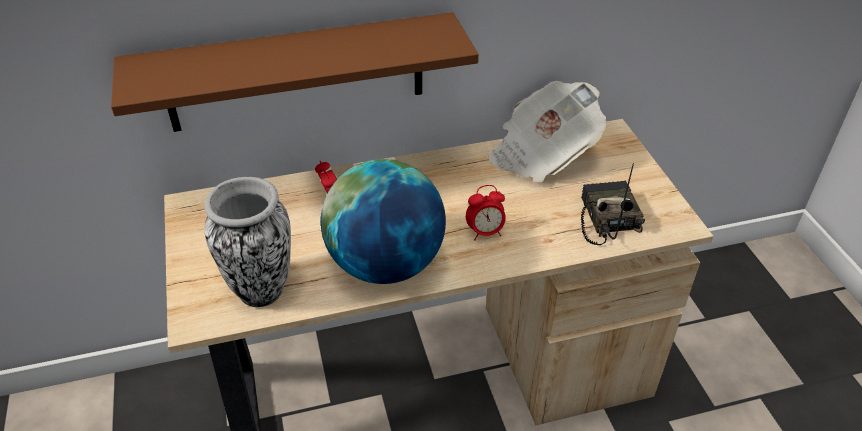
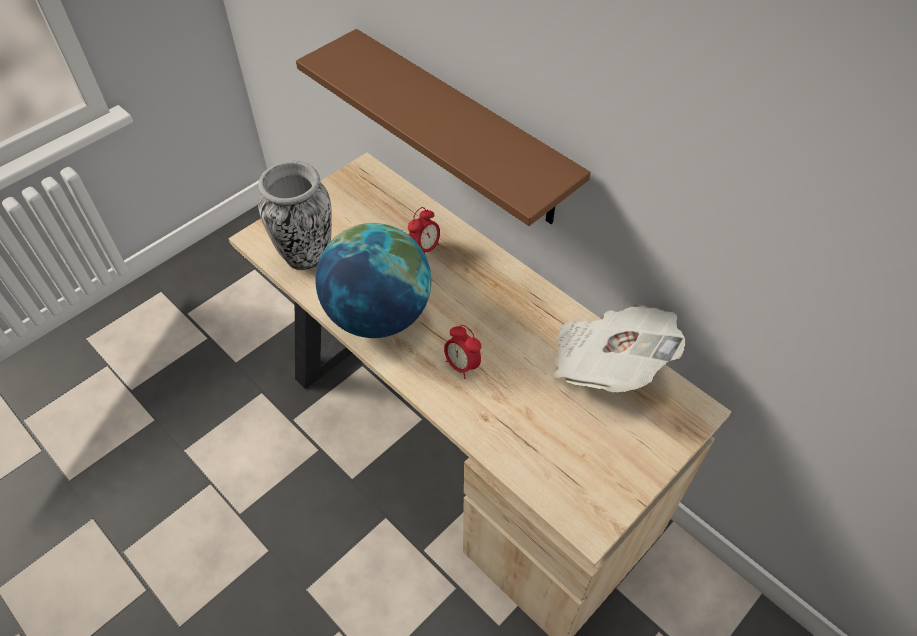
camera: 60 degrees right, 10 degrees up
radio [581,163,645,245] -> none

